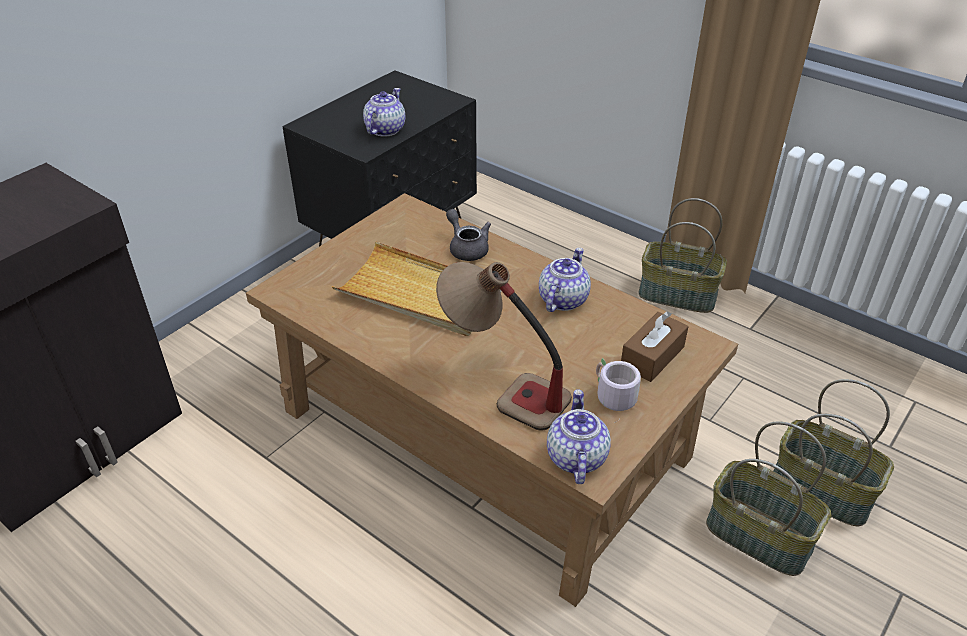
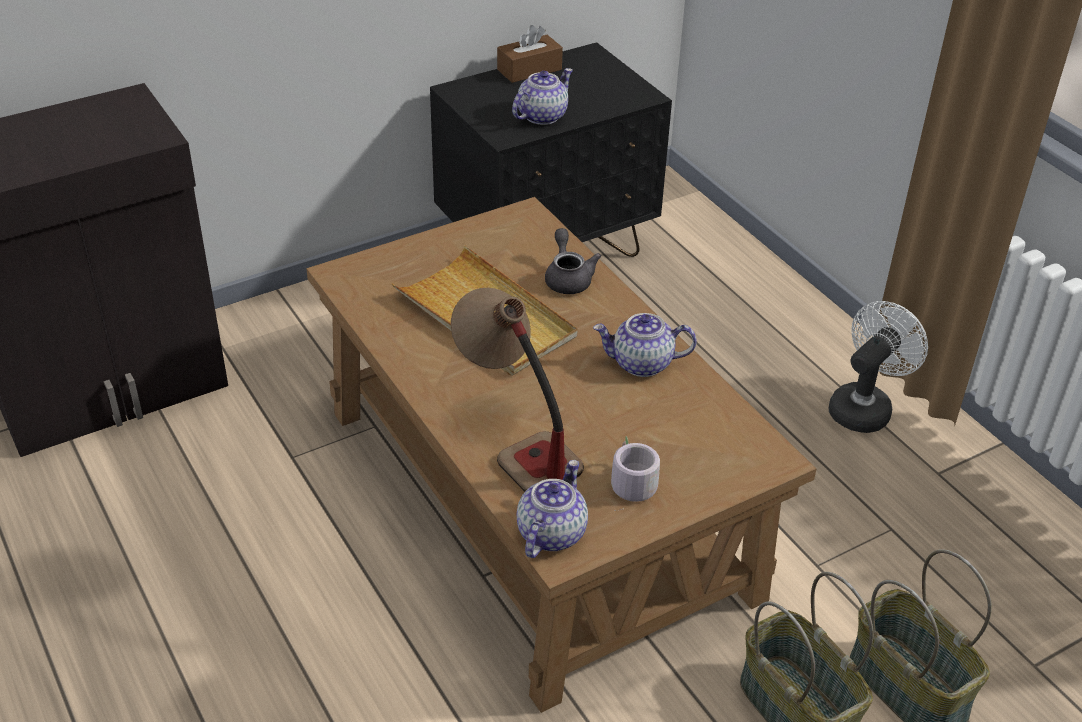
camera: 20 degrees right, 0 degrees up
teapot [539,248,591,312] -> teapot turned 135 degrees counterclockwise [593,313,697,377]
brown tissue box [621,311,689,382] -> brown tissue box moved to [497,25,563,83]
basket [638,198,727,313] -> white fan [828,301,928,433]

